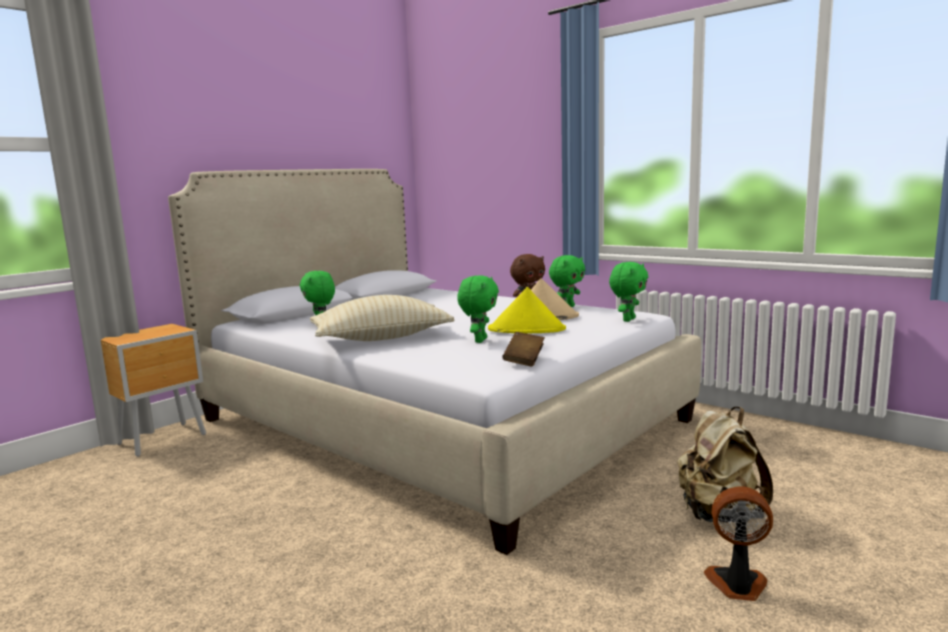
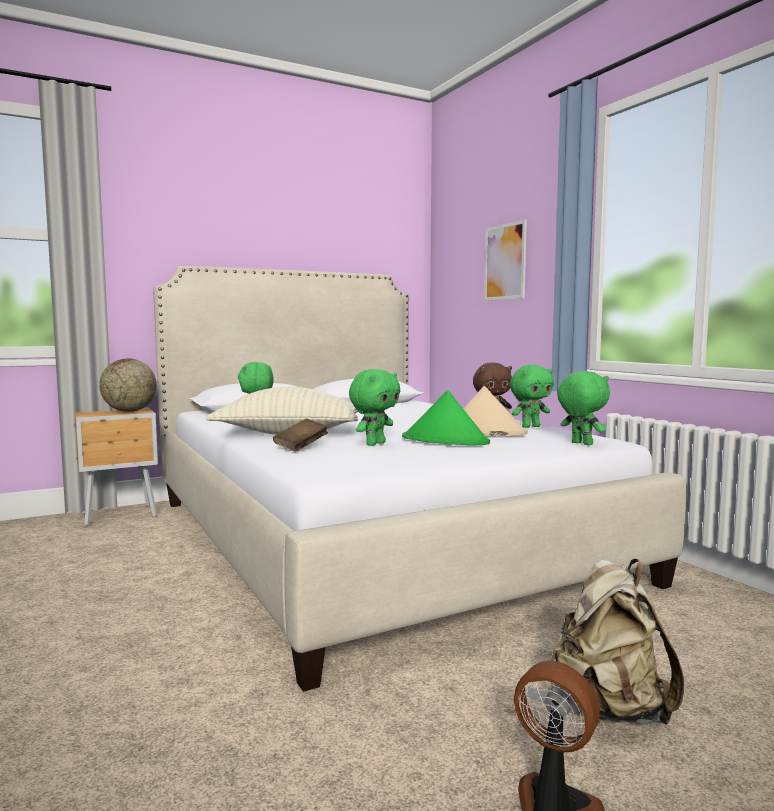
camera: 20 degrees right, 5 degrees down
yellow hat [488,287,566,333] -> green hat [402,390,490,445]
brown book [502,332,545,366] -> brown book moved to [273,419,328,452]
green plush toy [609,262,648,322] -> green plush toy turned 90 degrees counterclockwise [557,371,610,445]
none -> globe [99,359,157,412]
none -> picture [484,220,527,301]

